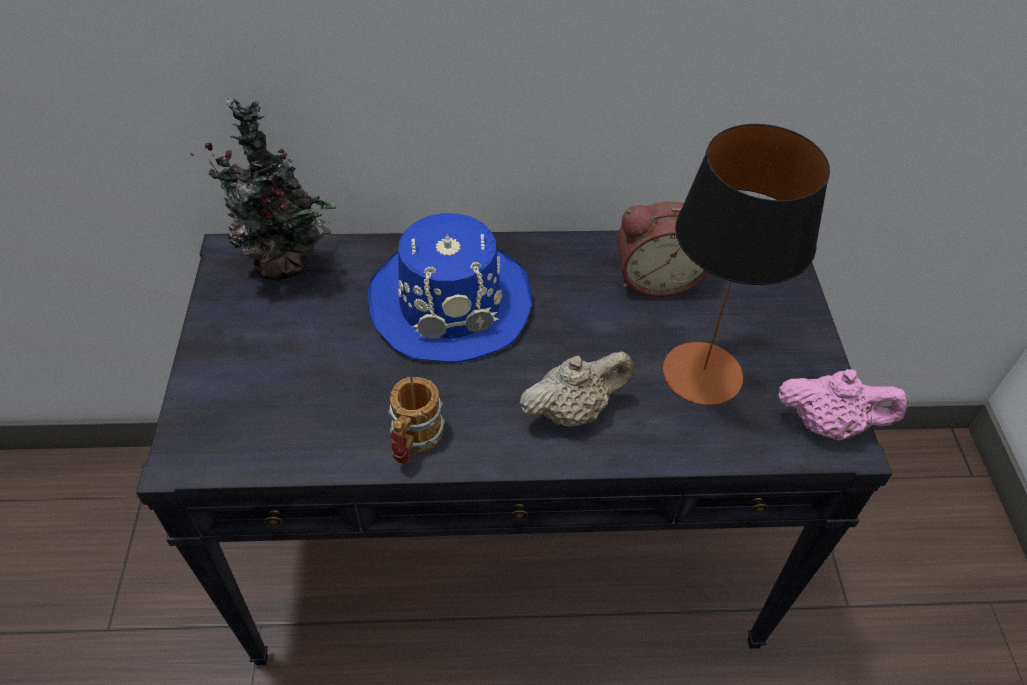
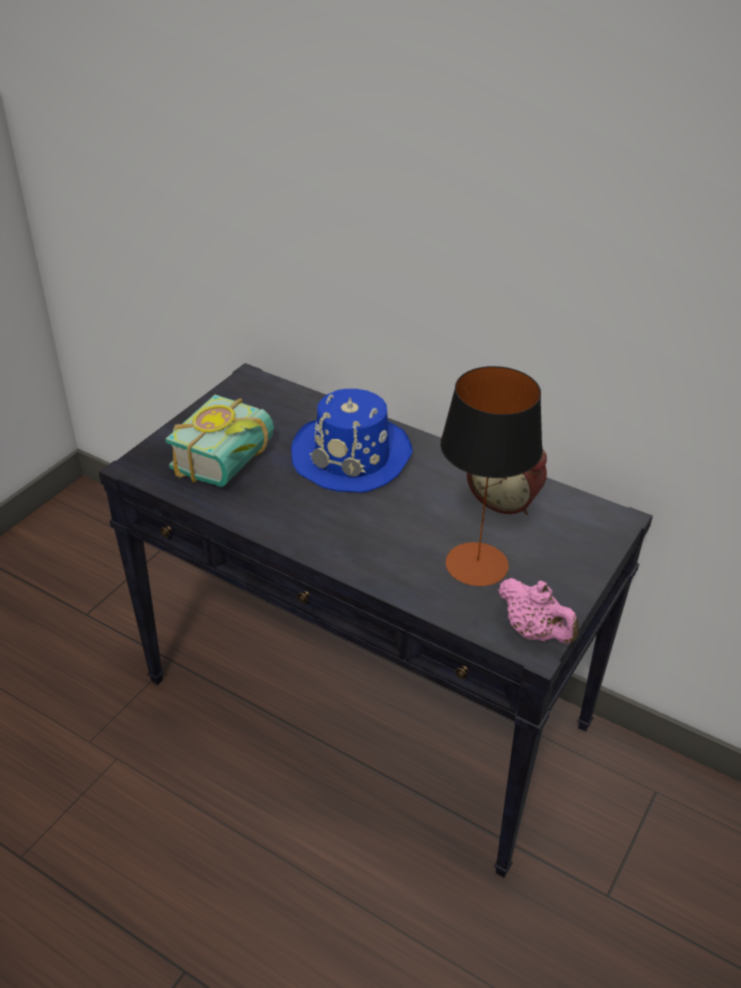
camera: 35 degrees right, 10 degrees down
potted plant [191,97,336,281] -> none
mug [388,377,445,464] -> none
beige teapot [519,351,633,426] -> none
none -> book [166,395,274,487]

